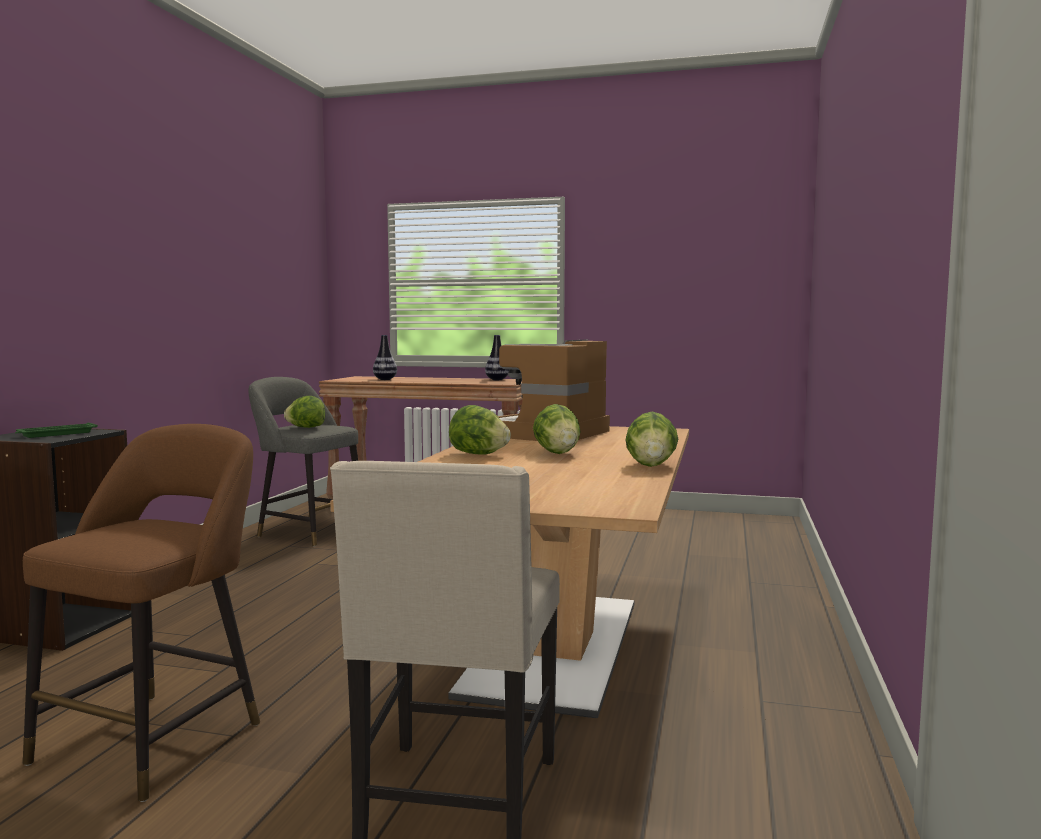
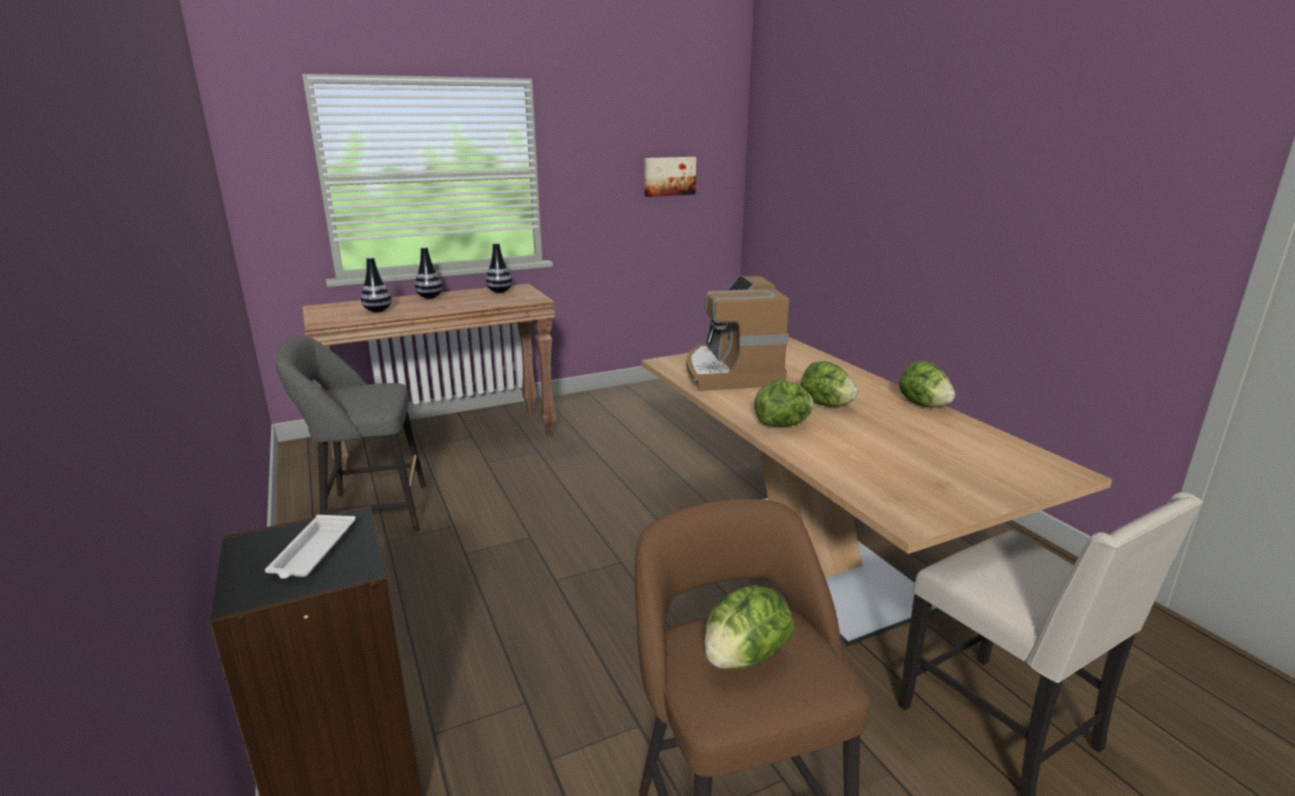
camera: 40 degrees left, 15 degrees up
green tray [15,423,98,438] -> white tray [265,515,356,579]
lettuce [284,396,325,428] -> lettuce moved to [704,585,795,669]
none -> vase [414,247,443,299]
none -> picture [644,157,696,197]

